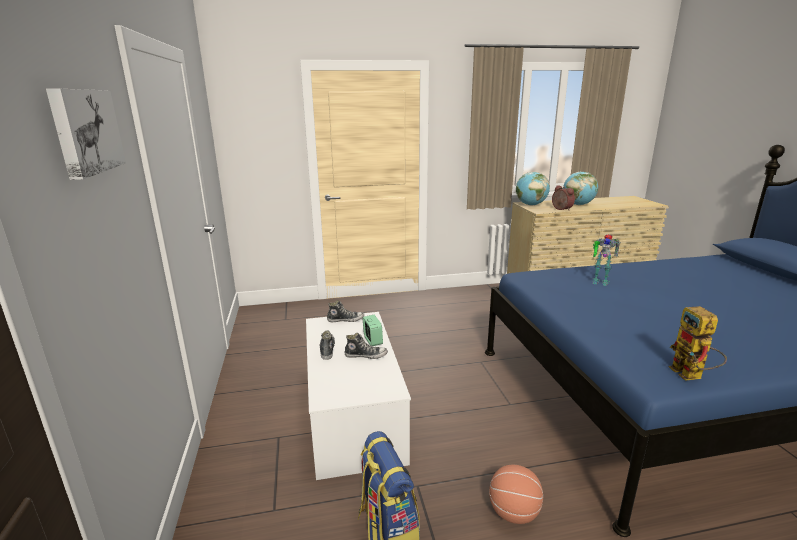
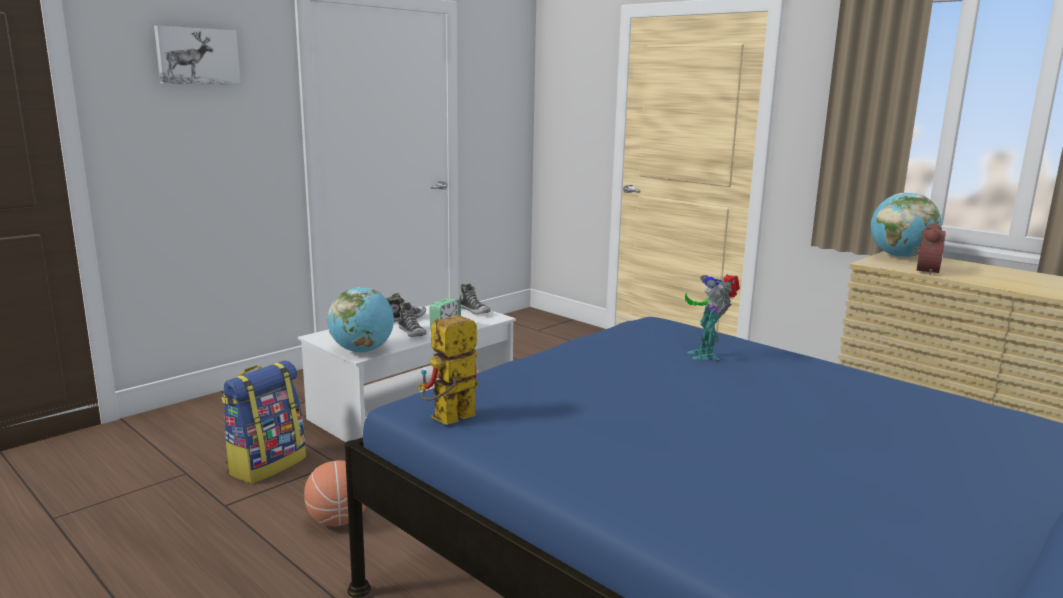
camera: 55 degrees right, 5 degrees down
globe [563,172,598,205] -> globe moved to [327,287,394,353]

